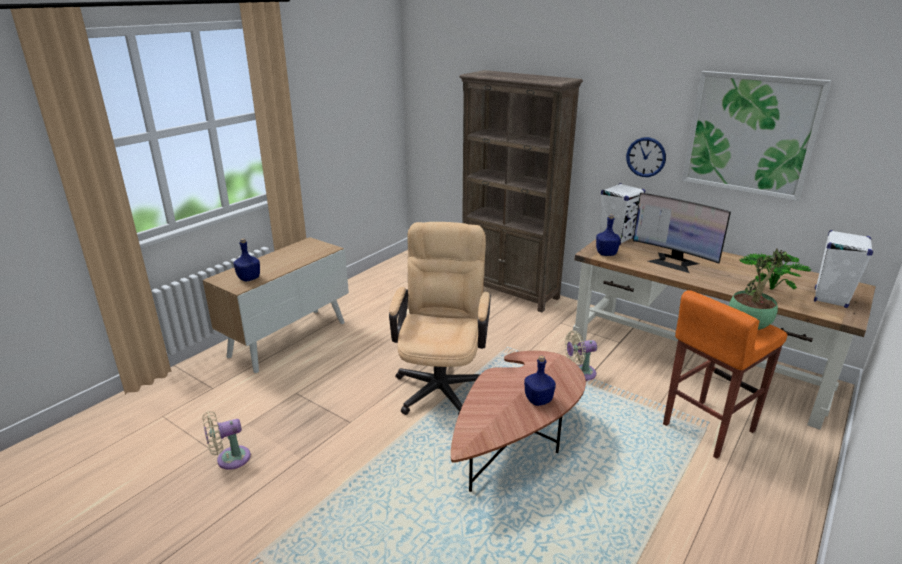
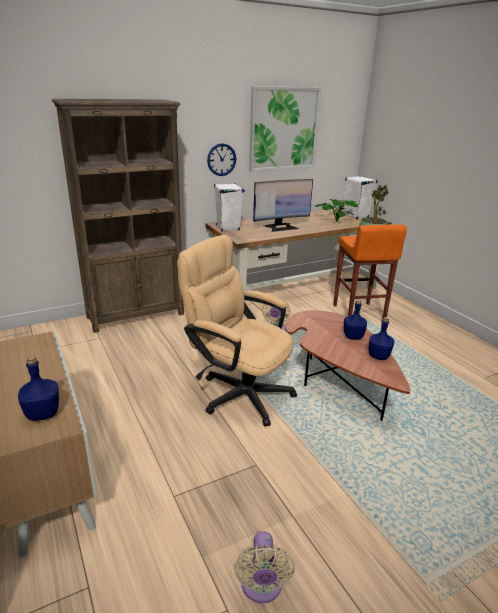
camera: 65 degrees left, 0 degrees up
blue bottle [596,214,620,256] -> blue bottle moved to [369,317,394,360]

